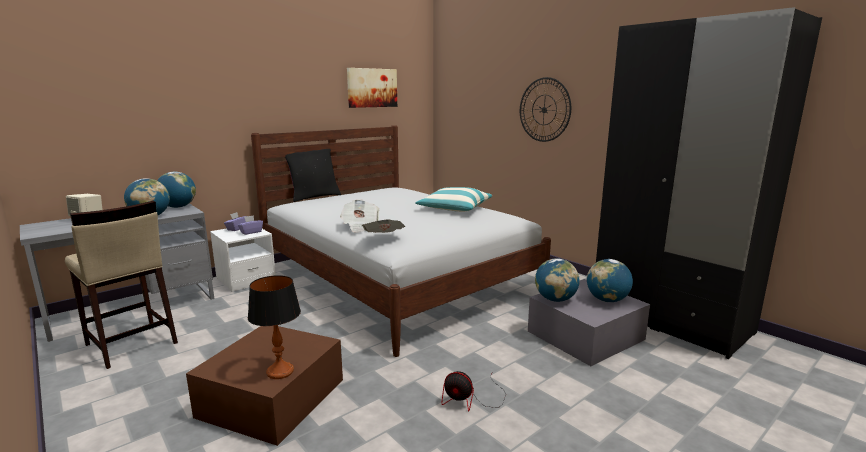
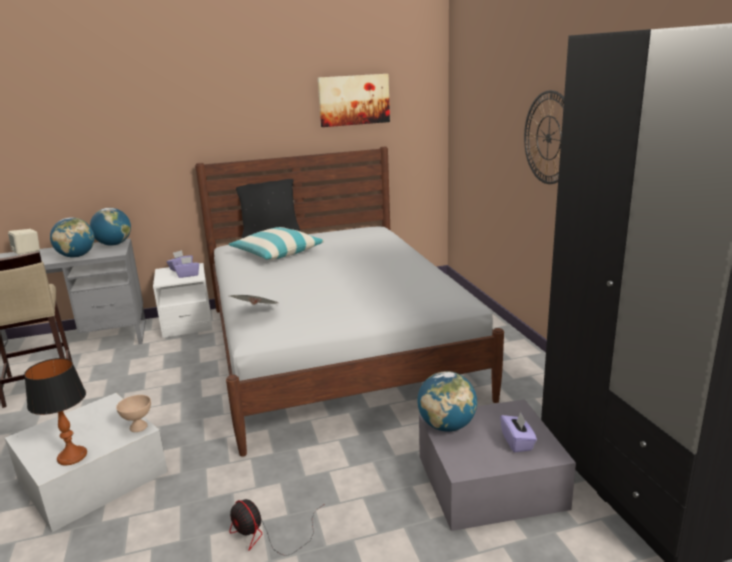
camera: 25 degrees right, 5 degrees up
brown storage box [186,326,343,446] -> white storage box [5,393,168,532]
newspaper [340,199,380,233] -> none
pillow [415,187,492,212] -> pillow moved to [229,227,324,260]
globe [587,259,633,302] -> purple tissue box [500,412,537,453]
none -> beige bowl [116,395,151,432]

